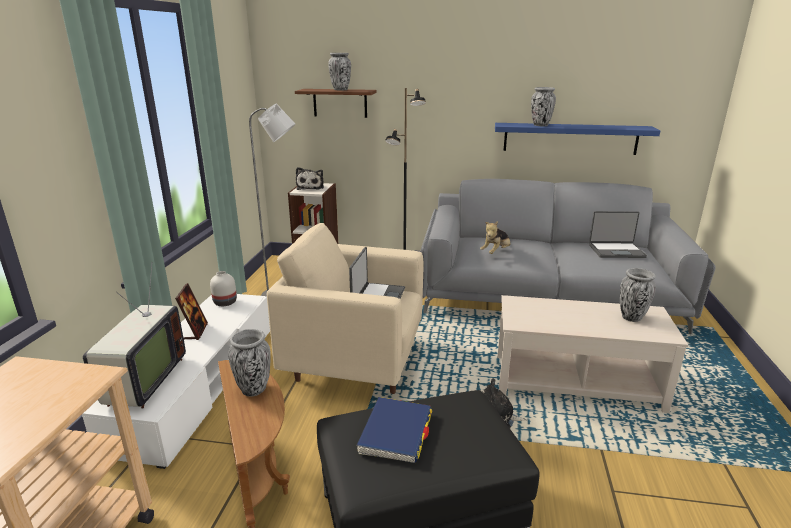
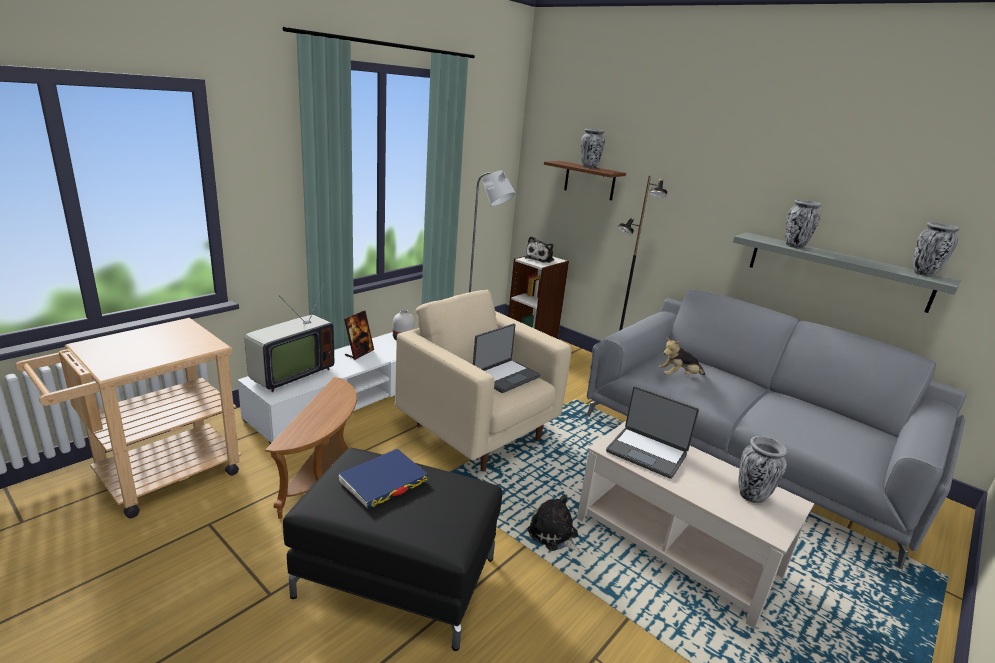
camera: 30 degrees right, 0 degrees up
vase [228,329,271,397] -> vase moved to [913,222,960,277]
blue shelf [495,123,660,155] -> grey shelf [733,232,961,313]
laptop [589,211,647,258] -> laptop moved to [606,386,699,479]

